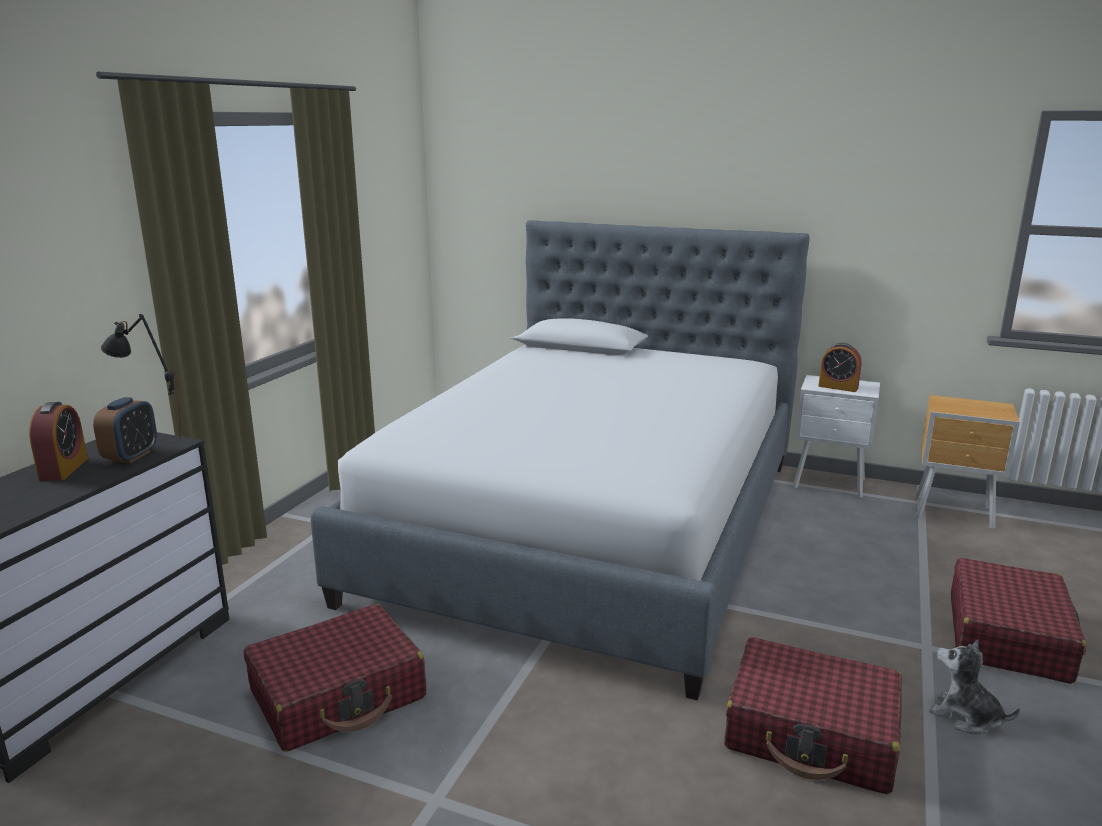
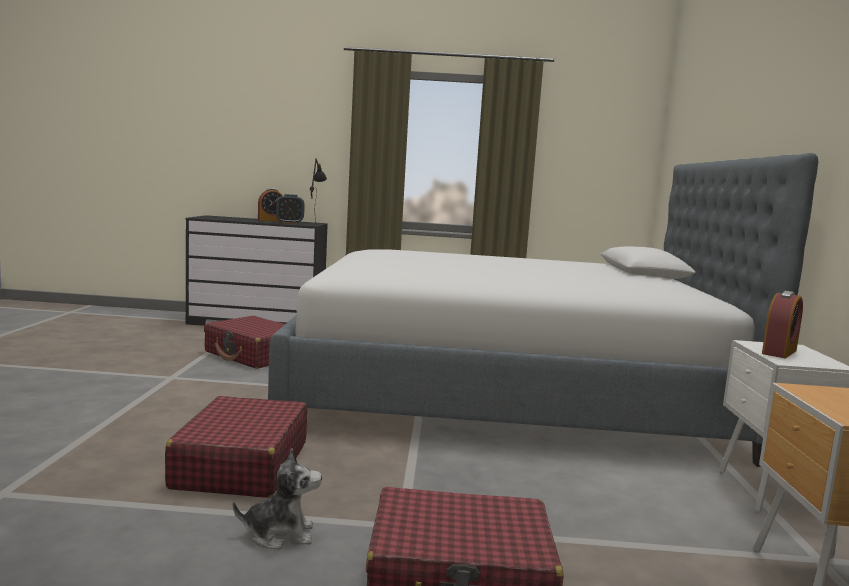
camera: 70 degrees right, 10 degrees down
alarm clock [818,343,862,392] -> alarm clock turned 150 degrees counterclockwise [762,291,803,358]
plush toy [929,640,1020,734] -> plush toy turned 60 degrees clockwise [233,448,322,550]

